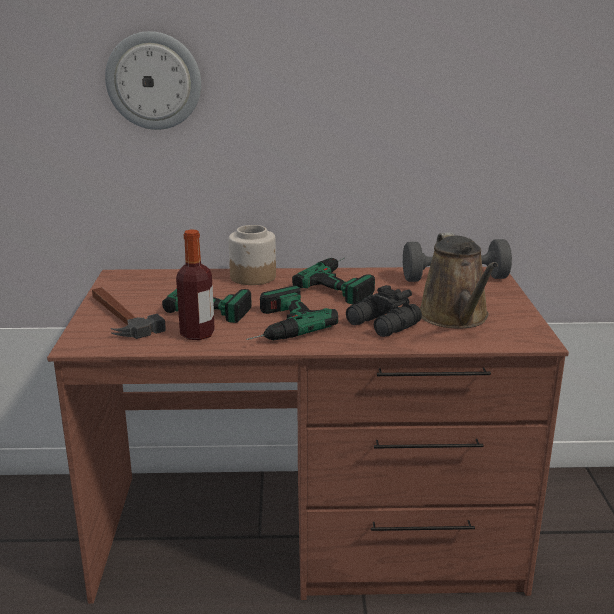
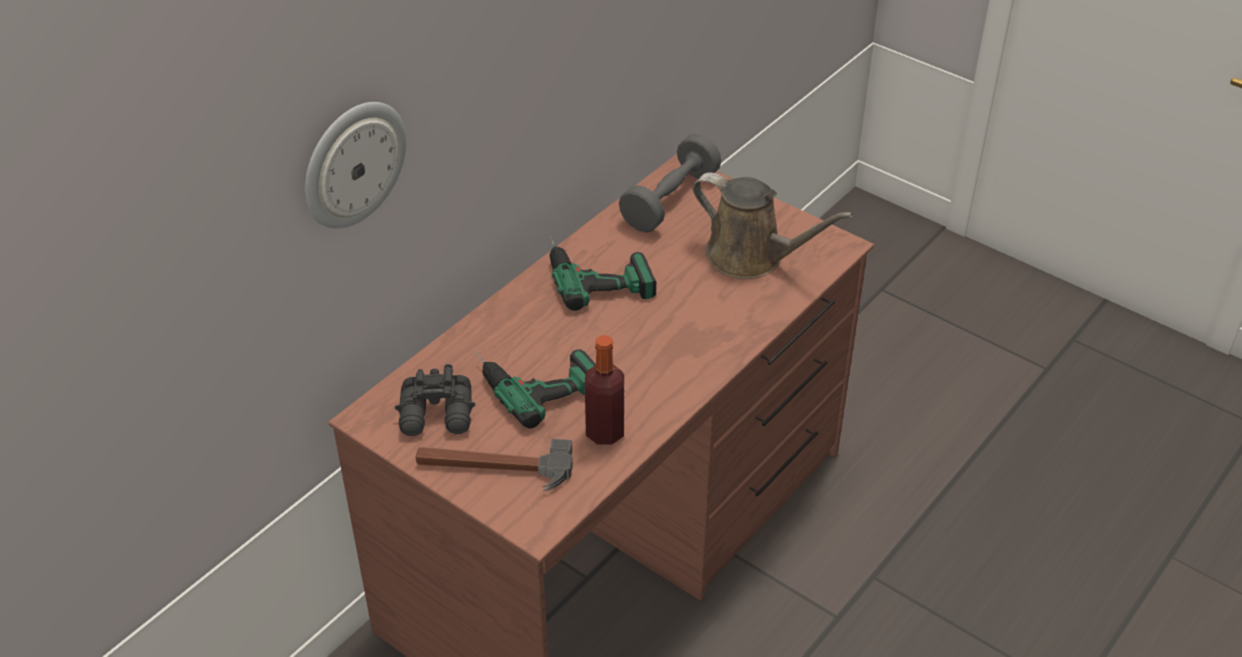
camera: 50 degrees left, 20 degrees up
jar [229,225,276,285] -> none
power drill [246,285,338,340] -> none
black binoculars [346,285,422,337] -> black binoculars moved to [395,364,475,436]

